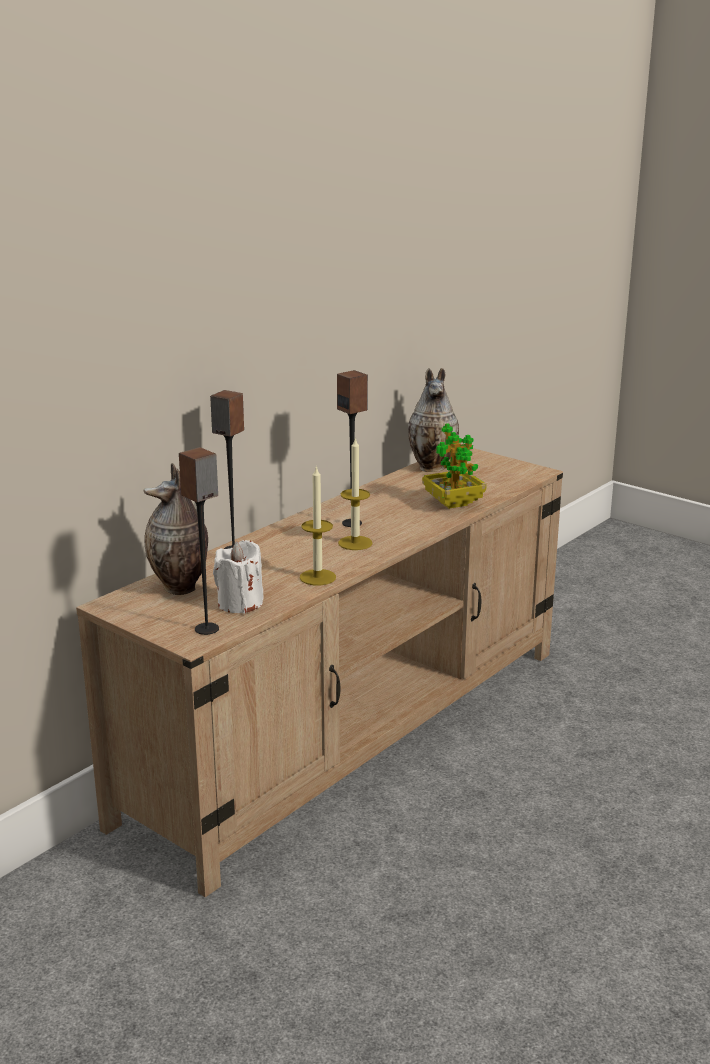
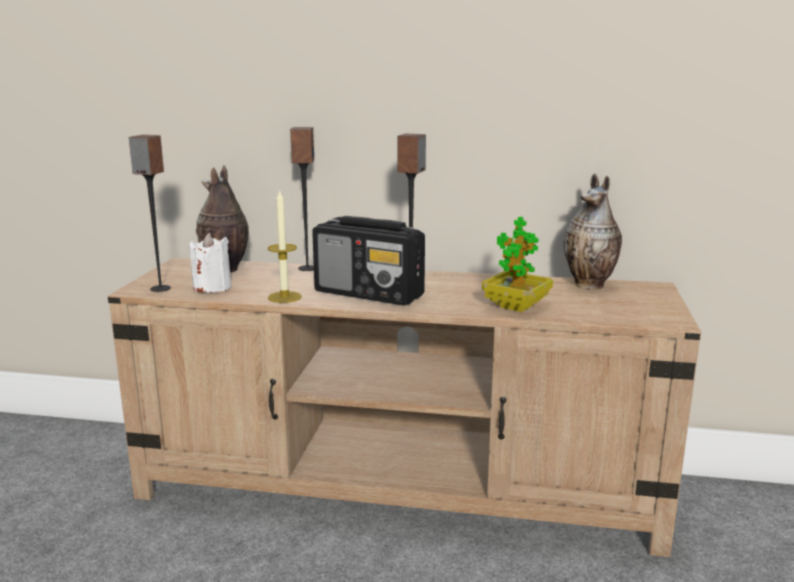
camera: 60 degrees right, 5 degrees down
candle [338,437,373,550] -> radio [312,216,425,306]

